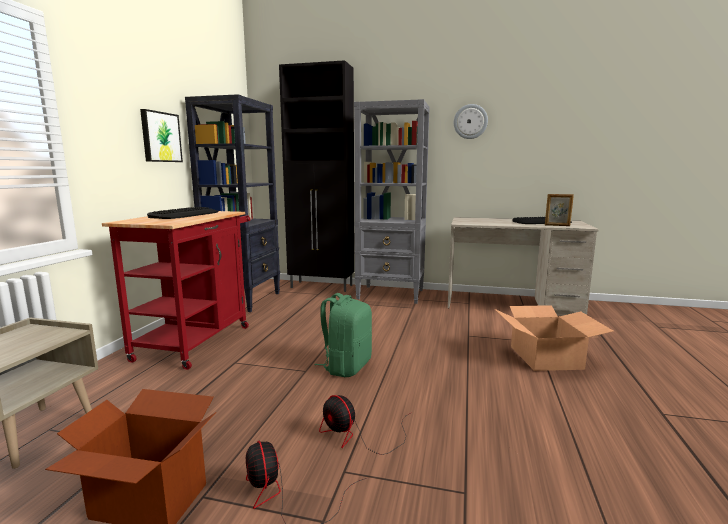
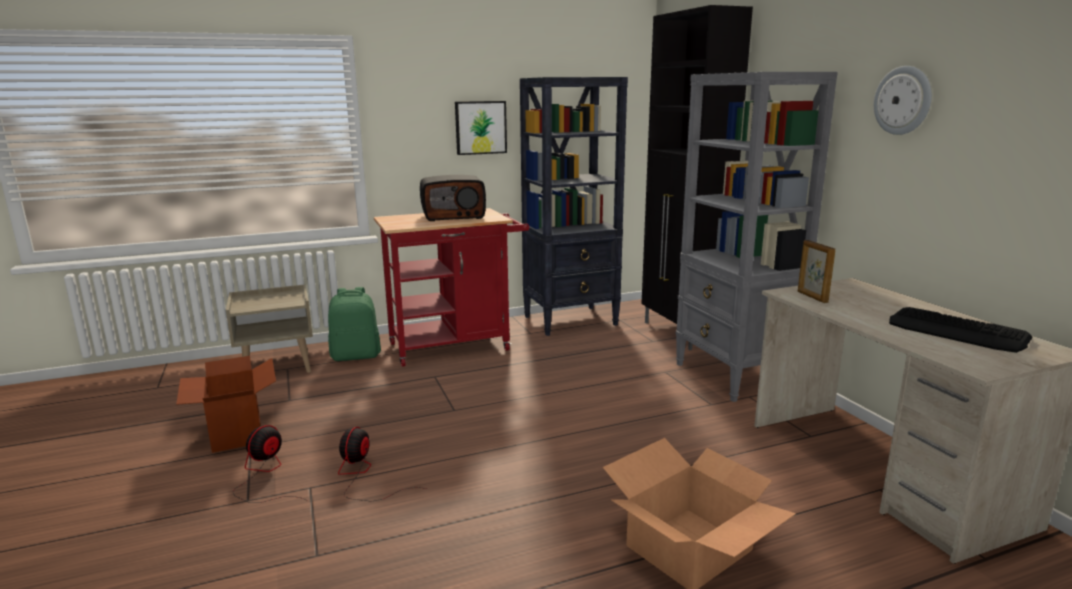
camera: 55 degrees right, 5 degrees up
keyboard [147,207,218,219] -> radio [420,175,486,221]
green backpack [314,293,372,377] -> green backpack moved to [328,287,381,361]
picture frame [545,194,574,226] -> picture frame moved to [798,240,836,303]

